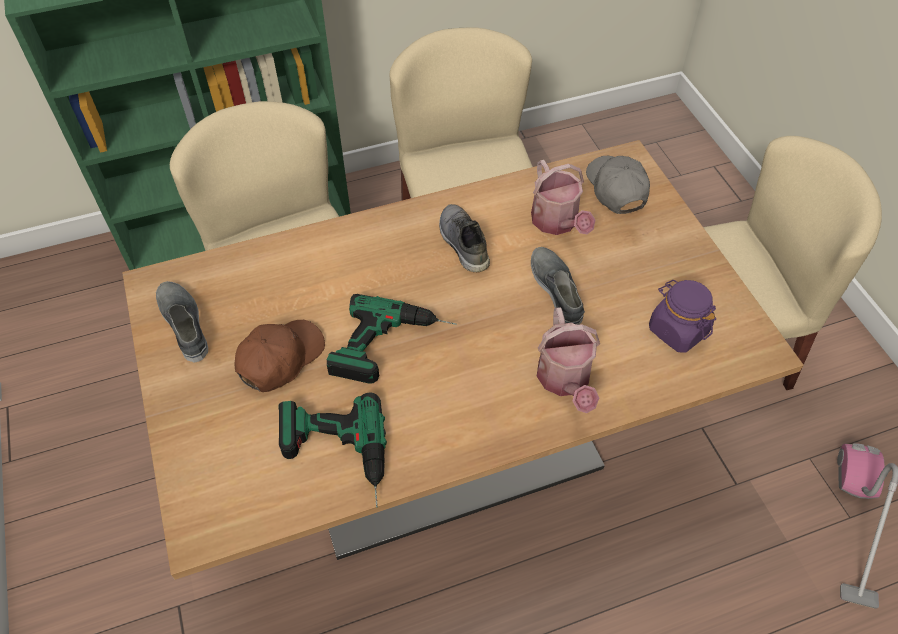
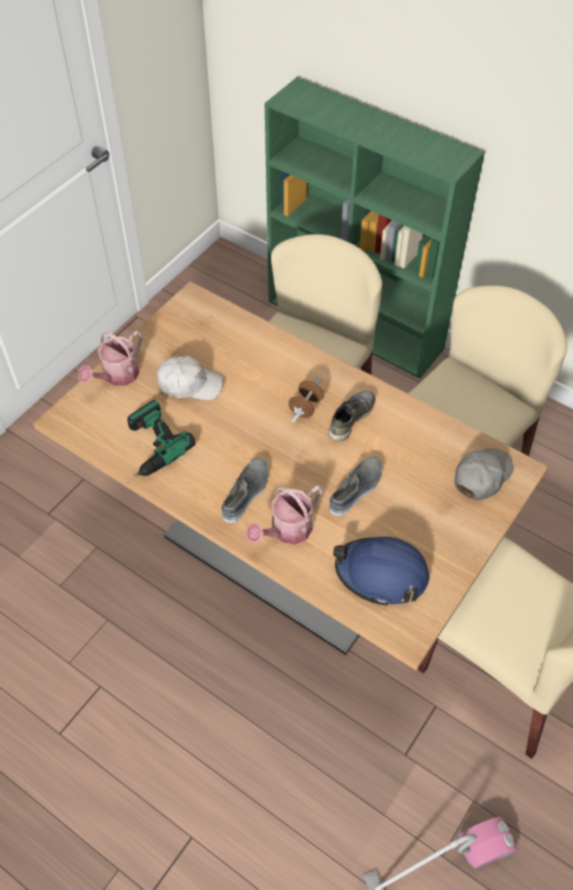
camera: 55 degrees right, 0 degrees up
grey shoe [156,281,208,363] -> grey shoe moved to [222,457,269,523]
brown cap [235,320,325,392] -> white cap [157,356,223,400]
power drill [327,294,457,384] -> none
watering can [531,160,595,235] -> watering can moved to [78,331,143,386]
purple jar [649,280,716,353] -> blue hard hat [333,537,429,606]
none -> brown dumbbell [288,378,324,422]

